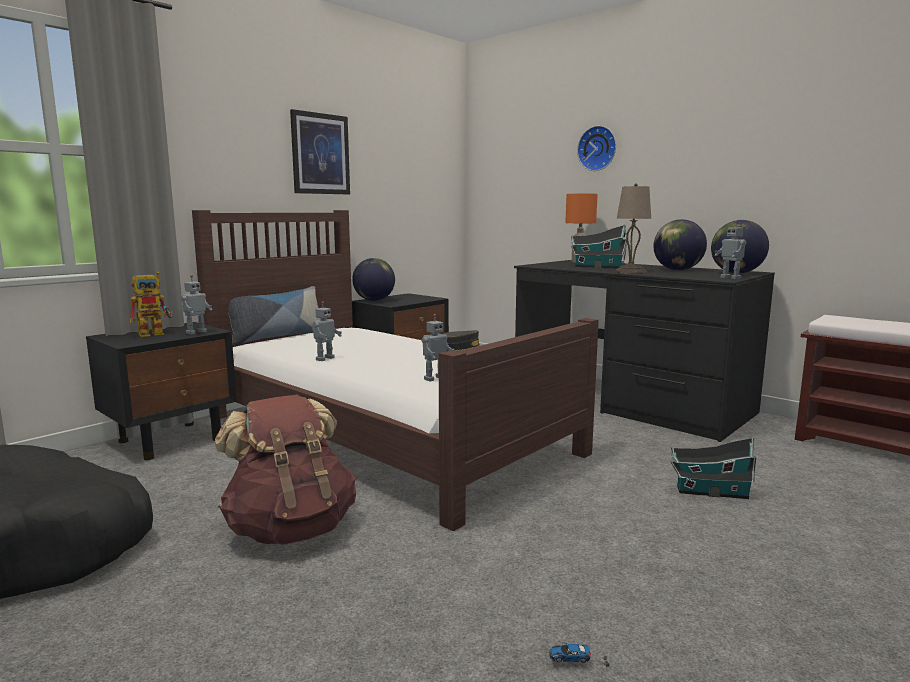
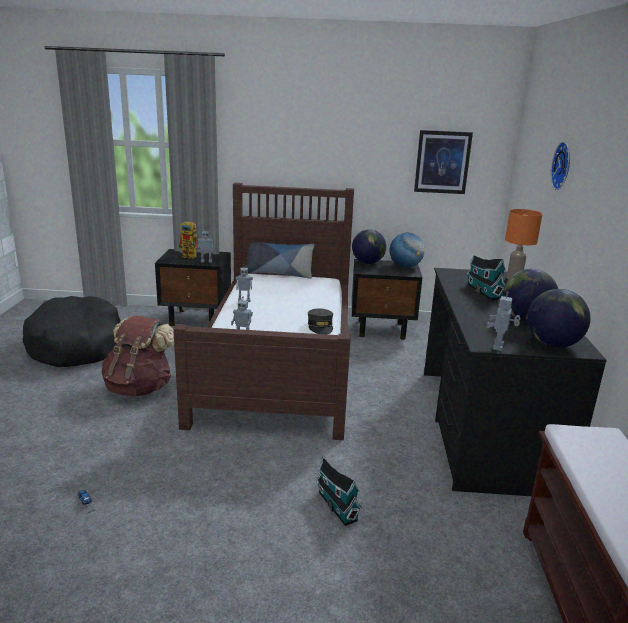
camera: 50 degrees right, 10 degrees up
picture [290,109,350,194] -> picture moved to [414,130,473,194]
beige table lamp [615,183,651,274] -> none
none -> globe [390,233,425,268]

